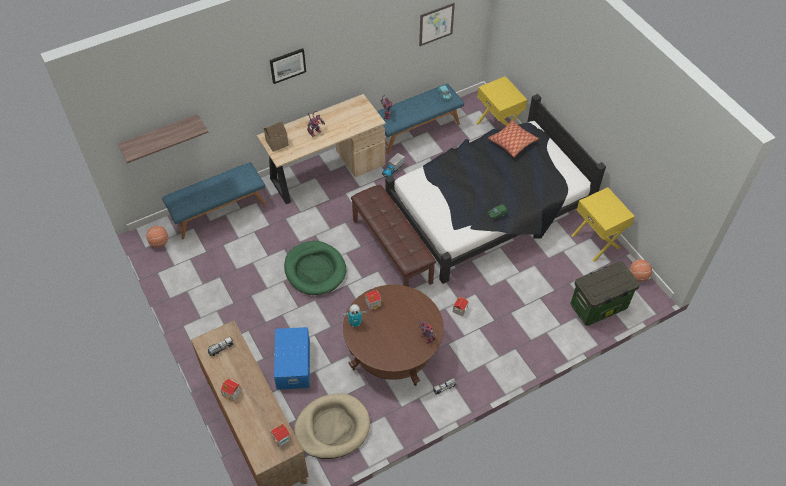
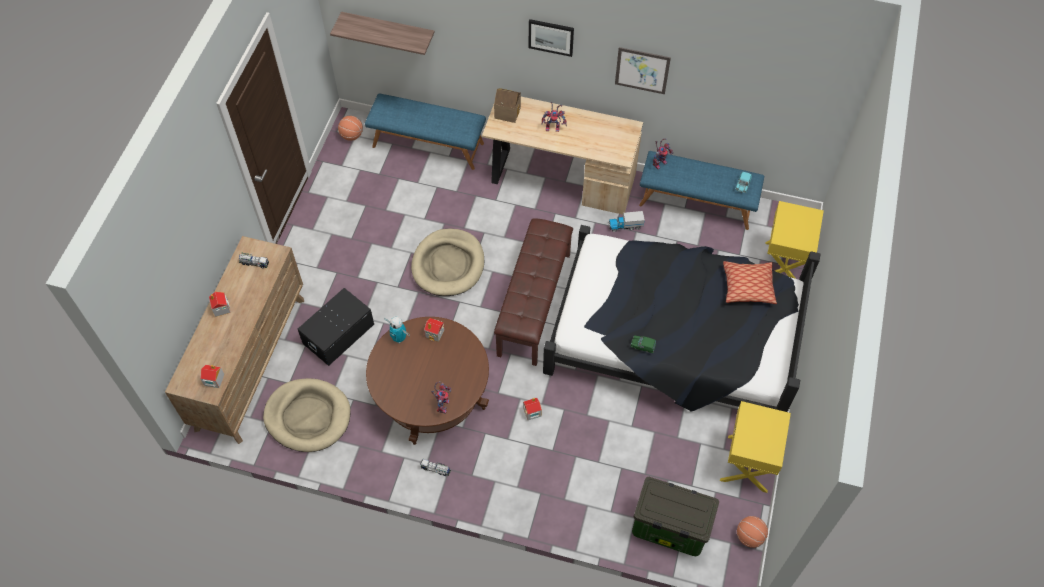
camera: 45 degrees right, 5 degrees up
blue storage box [274,327,310,390] -> black storage box [298,288,374,366]
green dog bed [284,241,346,295] -> beige dog bed [411,228,484,296]
picture [419,3,455,46] -> picture moved to [615,47,671,94]

